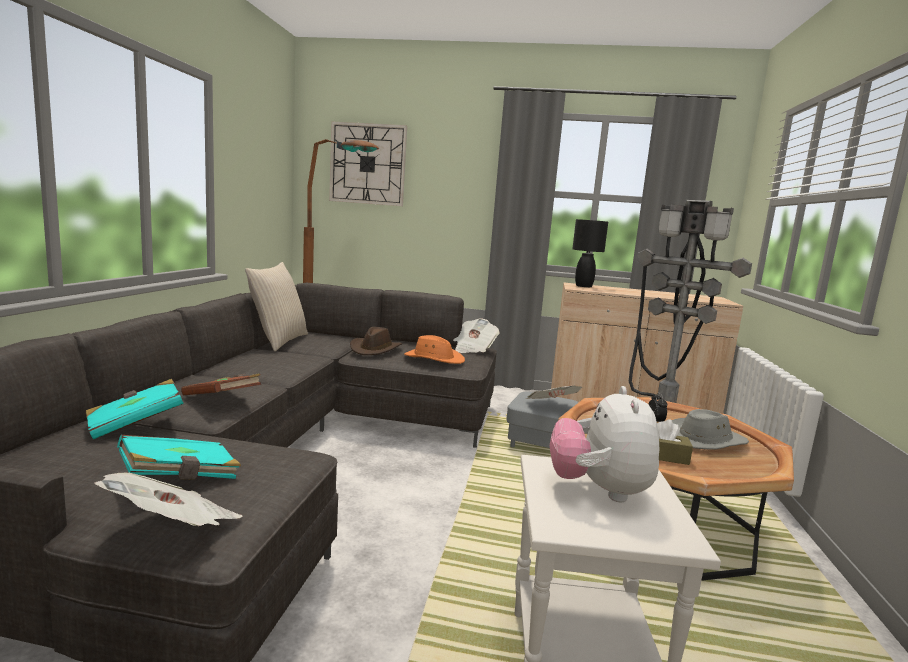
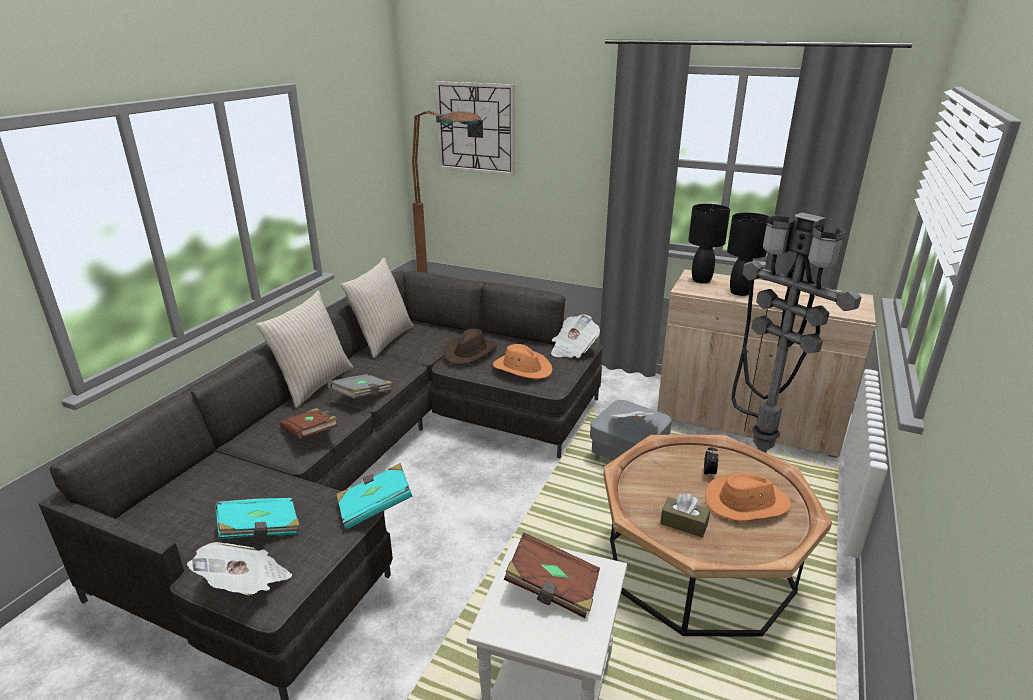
camera: 15 degrees right, 15 degrees up
turquoise book [86,379,184,439] -> turquoise book moved to [336,463,413,529]
plush toy [550,386,659,502] -> brown book [504,532,600,618]
grey hat [672,409,749,450] -> orange hat [705,473,791,521]
none -> beige pillow [256,291,353,408]
none -> grey book [328,374,393,399]
none -> black table lamp [727,213,770,296]

